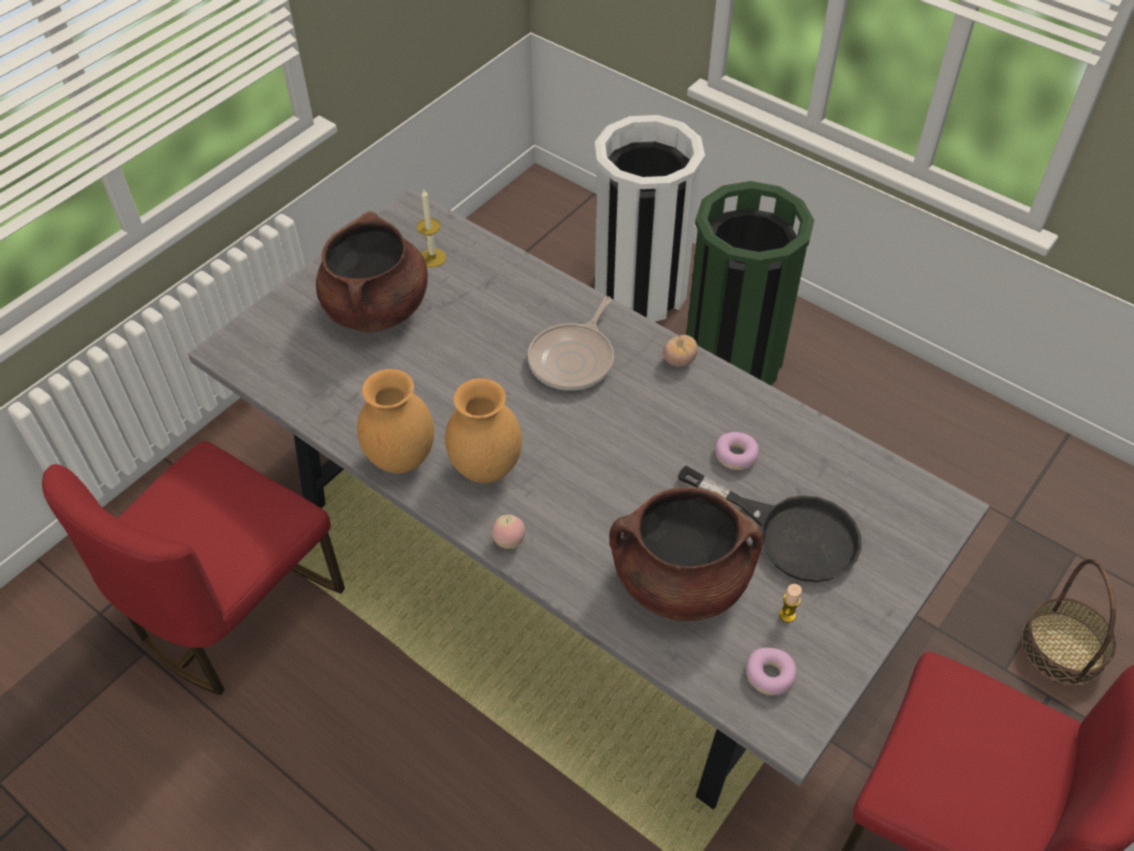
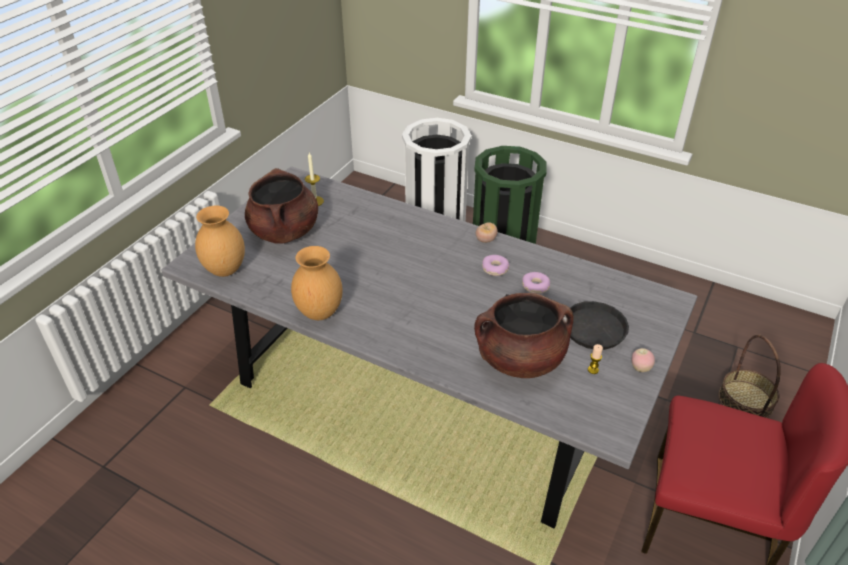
camera: 10 degrees left, 10 degrees down
red chair [42,441,345,695] -> none
brown vase [445,378,522,483] -> brown vase moved to [195,206,245,277]
apple [492,515,525,549] -> apple moved to [632,348,655,372]
frying pan [528,296,614,391] -> none
donut [746,647,797,695] -> donut moved to [482,255,510,276]

